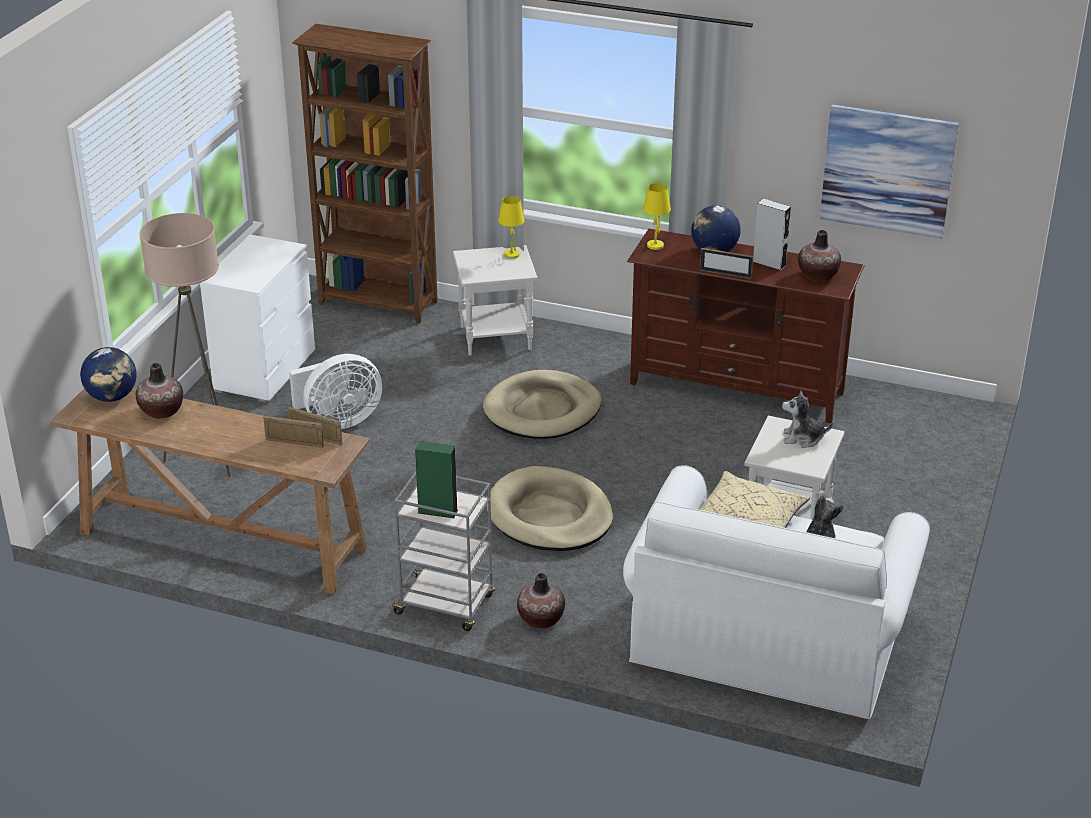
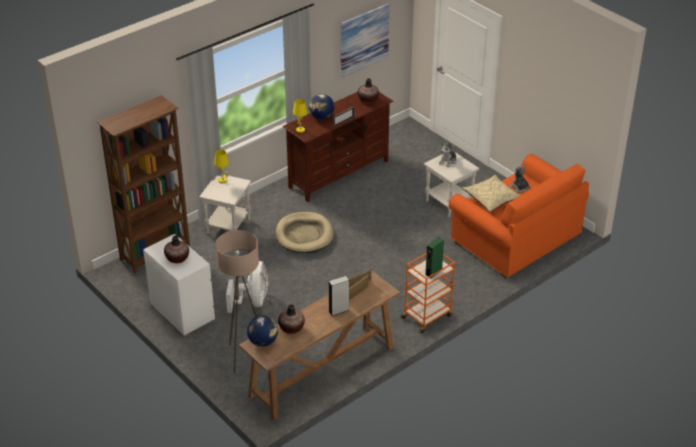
camera: 60 degrees left, 5 degrees up
grey cart [390,471,495,631] -> orange cart [400,253,455,333]
beige dog bed [487,466,613,551] -> none
vase [517,573,565,629] -> vase moved to [164,235,189,263]
white sofa [623,465,930,722] -> orange sofa [449,154,589,279]
grey speaker [753,199,791,271] -> grey speaker moved to [329,276,349,316]

